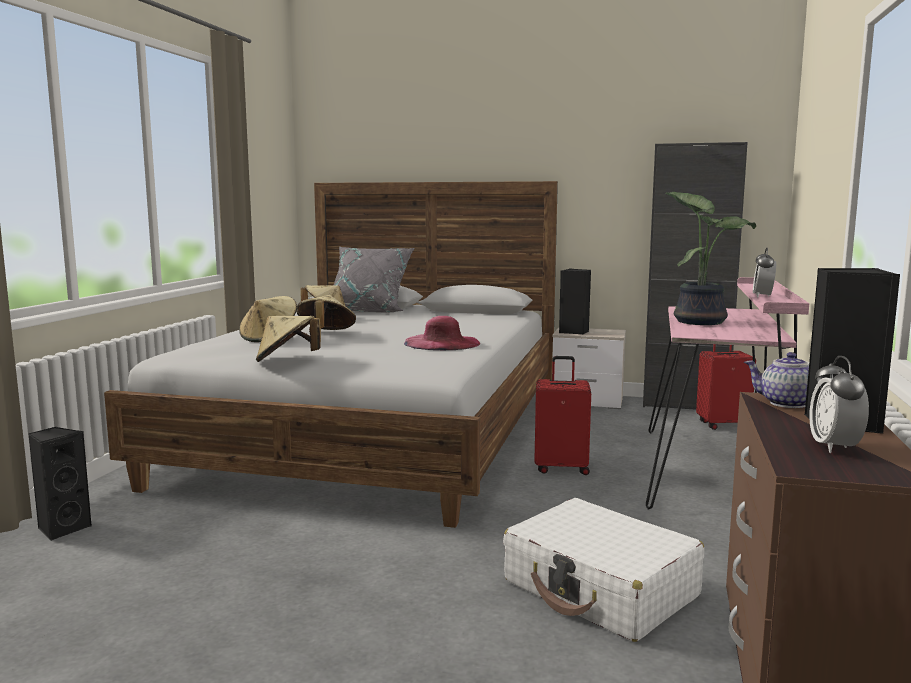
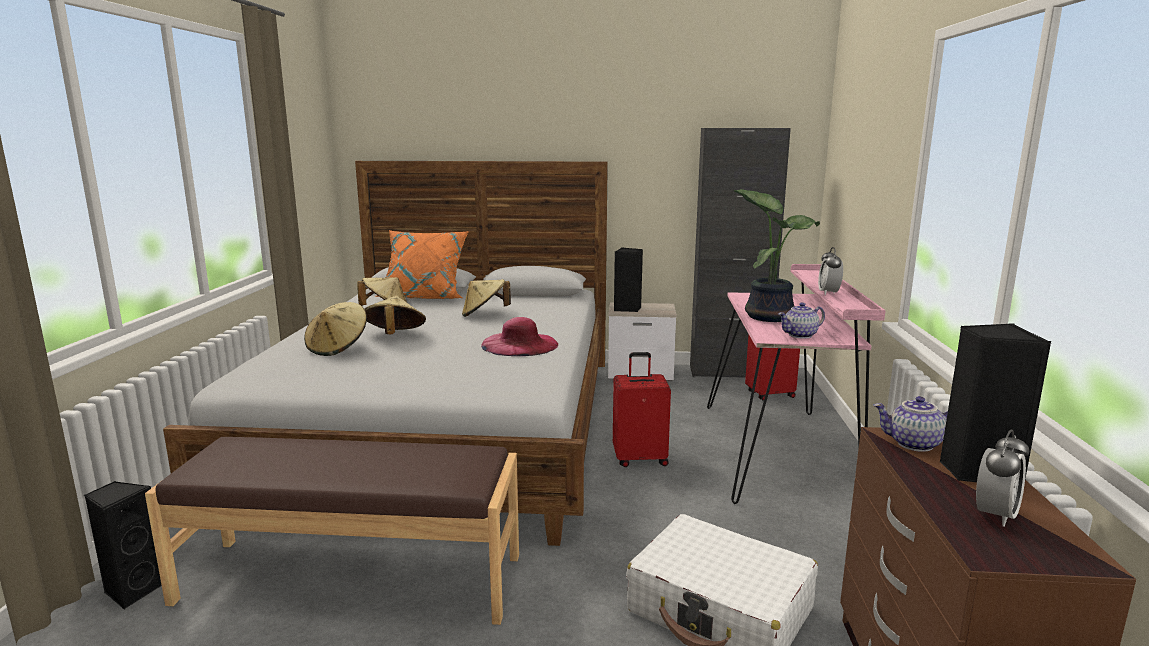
camera: 10 degrees left, 5 degrees up
beige hat [256,316,321,362] -> beige hat moved to [462,279,511,317]
grey pillow [334,246,414,313] -> orange pillow [375,230,469,299]
alarm clock [809,356,869,453] -> alarm clock turned 135 degrees counterclockwise [976,430,1029,527]
none -> brown bench [145,437,519,625]
none -> teapot [778,302,825,339]

